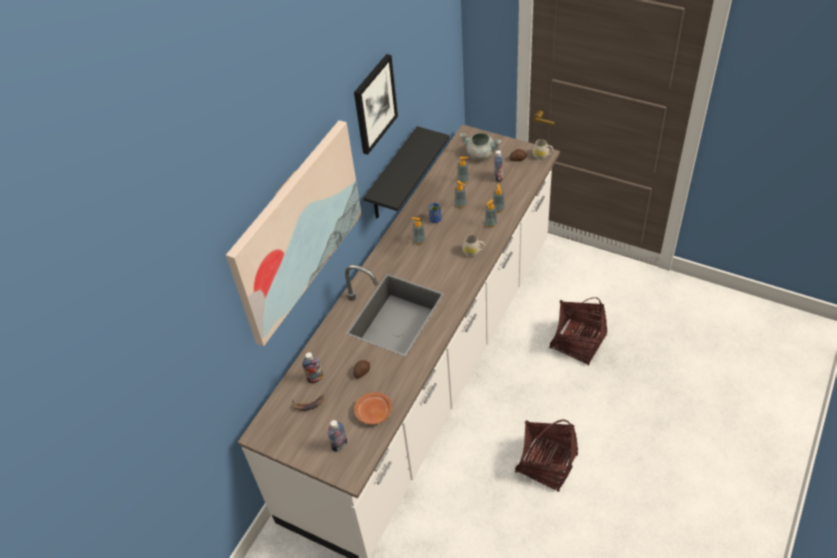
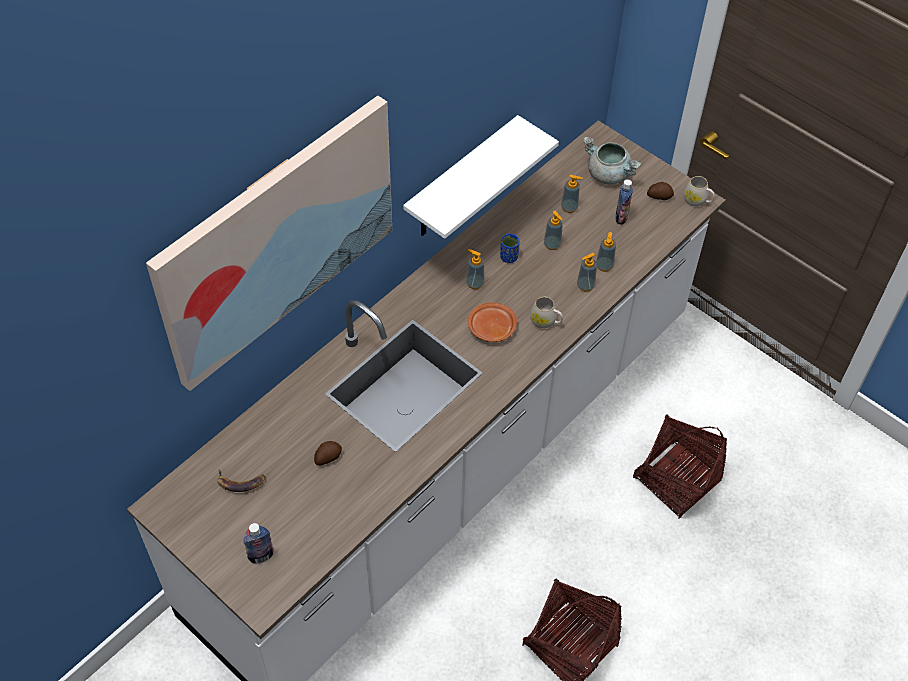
camera: 10 degrees right, 5 degrees up
bottle [302,352,323,383] -> none
picture [354,54,398,155] -> none
brown plate [354,392,392,425] -> brown plate moved to [468,302,517,342]
black shelf [363,126,449,218] -> white shelf [403,115,559,239]

